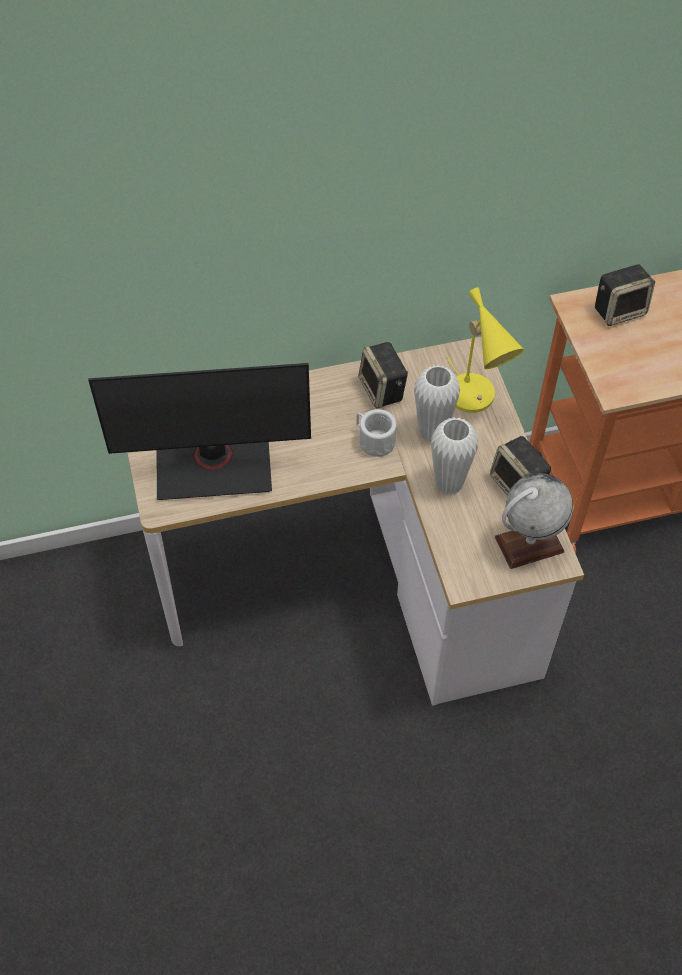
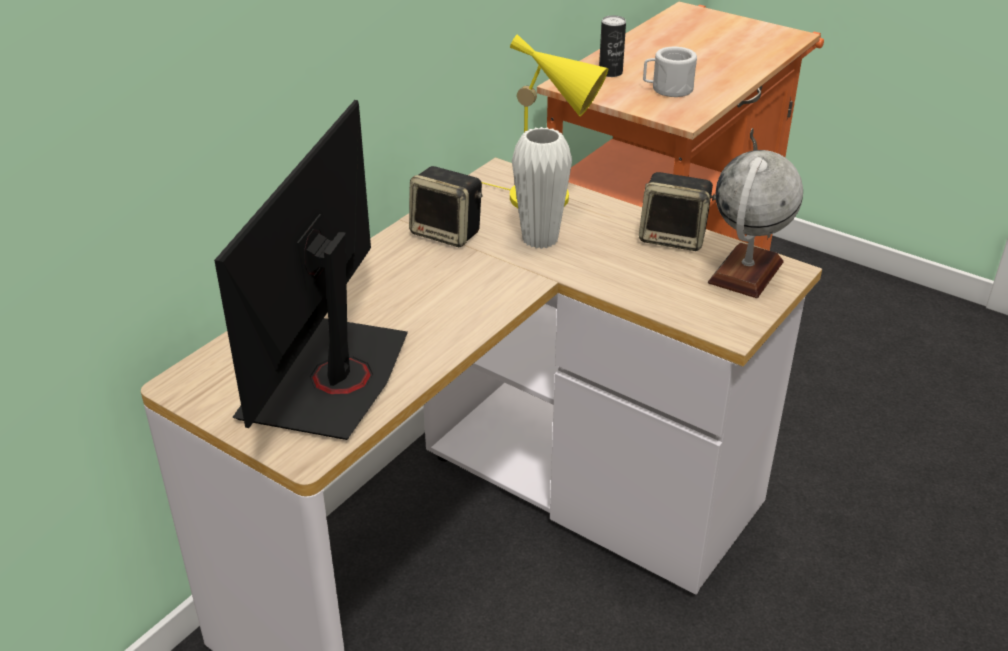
camera: 40 degrees left, 20 degrees down
monitor [88,363,311,500] -> monitor turned 150 degrees clockwise [214,100,408,440]
white mug [356,409,397,457] -> white mug moved to [643,47,697,97]
white vase [431,417,478,495] -> none
speaker [595,264,655,326] -> can [599,15,626,77]

